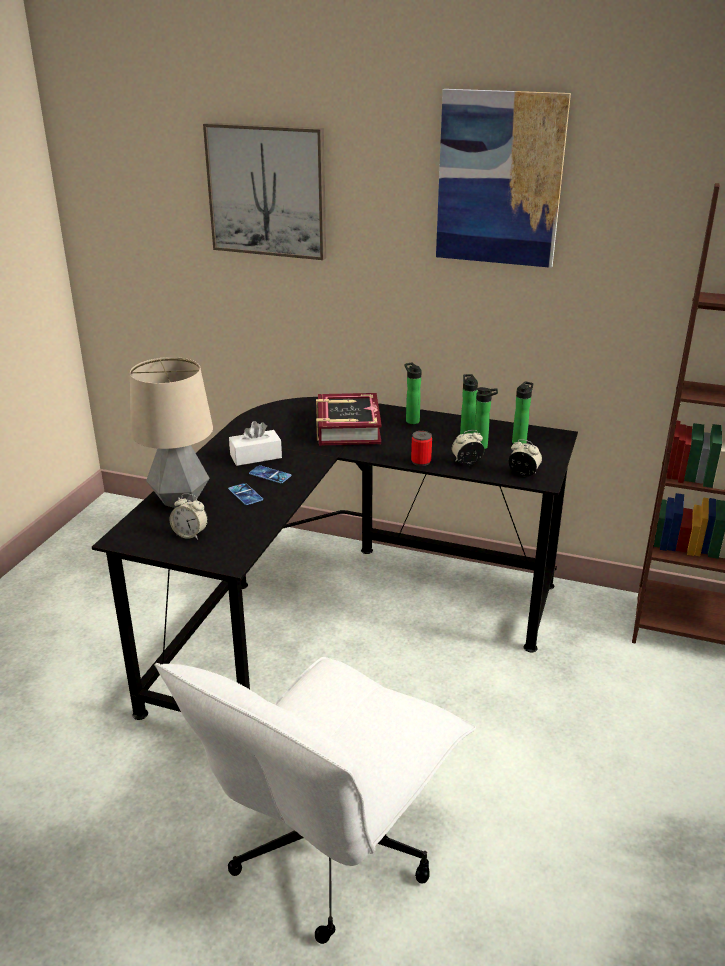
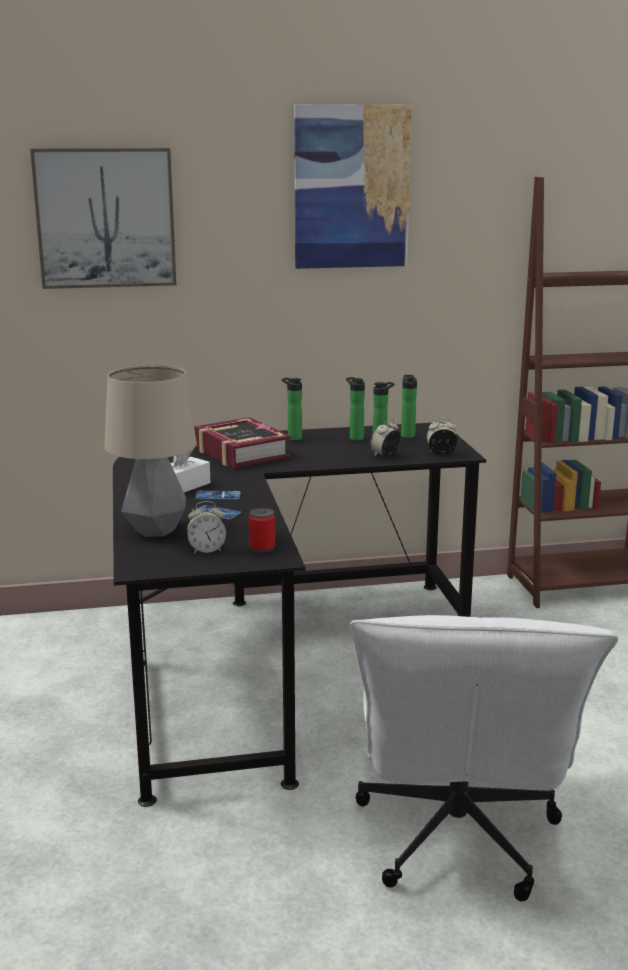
camera: 30 degrees left, 10 degrees down
can [411,431,432,466] -> can moved to [249,508,275,553]

